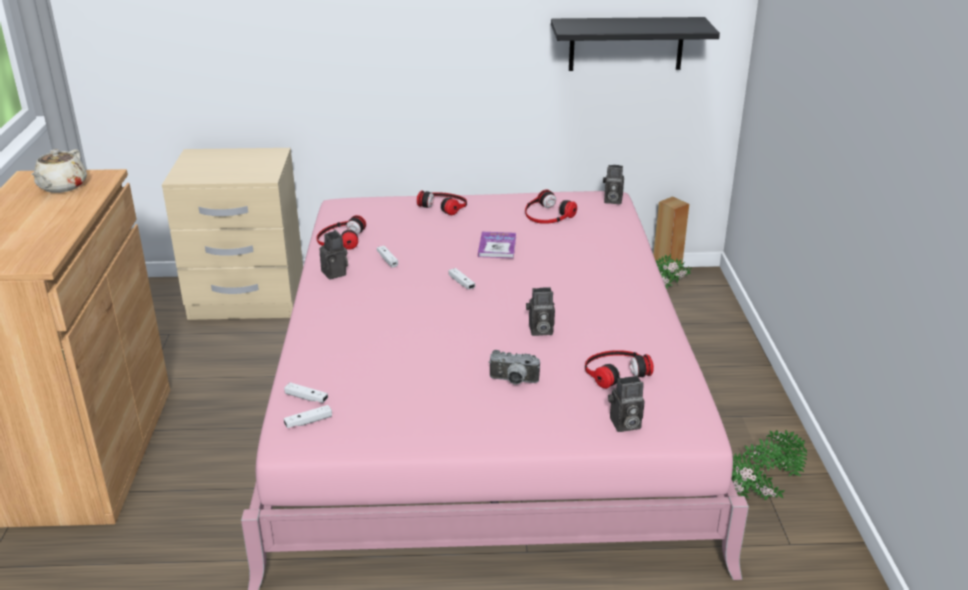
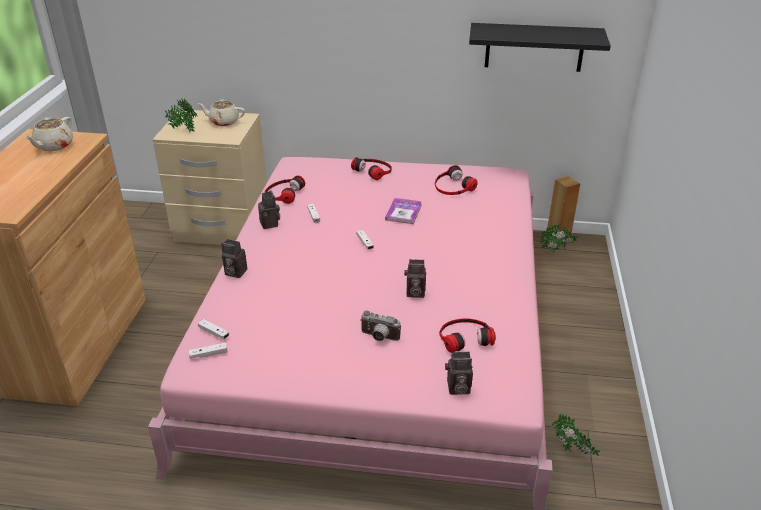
camera: 10 degrees right, 5 degrees up
camera [603,165,624,204] -> camera moved to [221,239,247,278]
potted plant [745,430,807,476] -> potted plant moved to [165,98,197,132]
none -> beige teapot [198,100,245,126]

